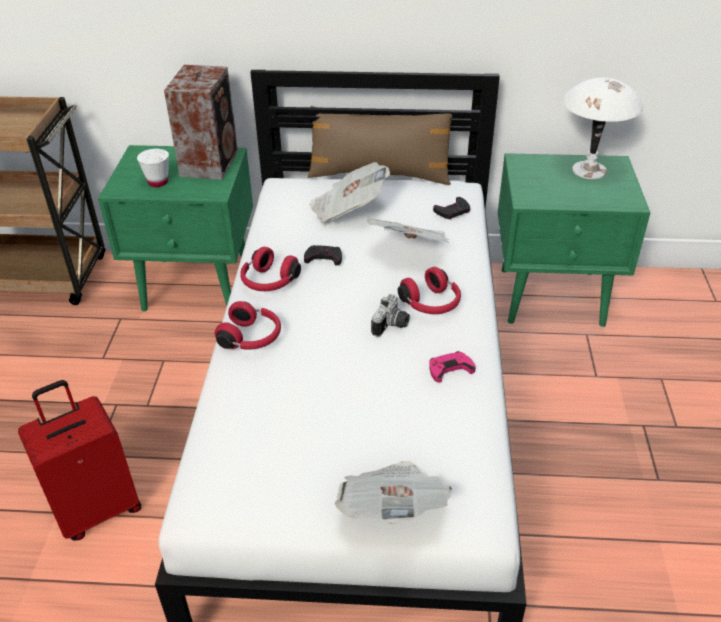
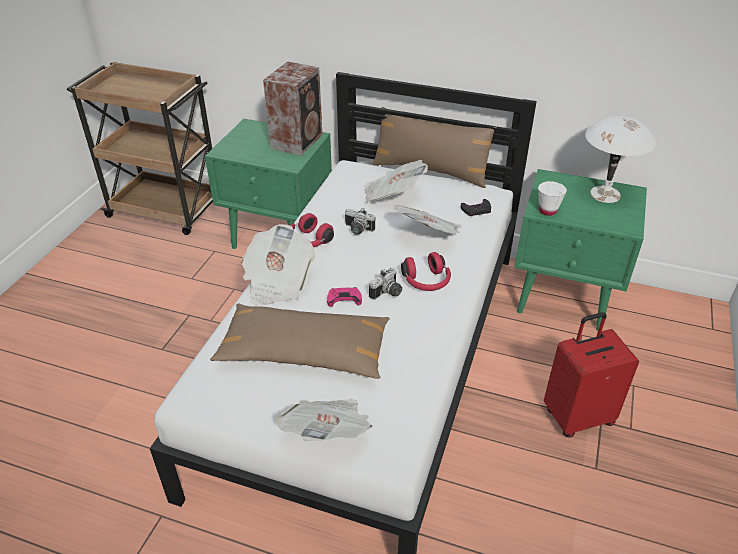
camera: 15 degrees right, 0 degrees up
red suitcase [18,380,141,541] -> red suitcase moved to [544,312,639,438]
white cup [137,149,169,187] -> white cup moved to [538,181,567,216]
red headphones [215,301,281,350] -> newspaper [241,224,315,306]
black game controller [304,245,342,266] -> camera [345,208,375,235]
pink game controller [429,351,476,382] -> pink game controller moved to [327,287,362,307]
none -> brown pillow [210,304,390,379]

